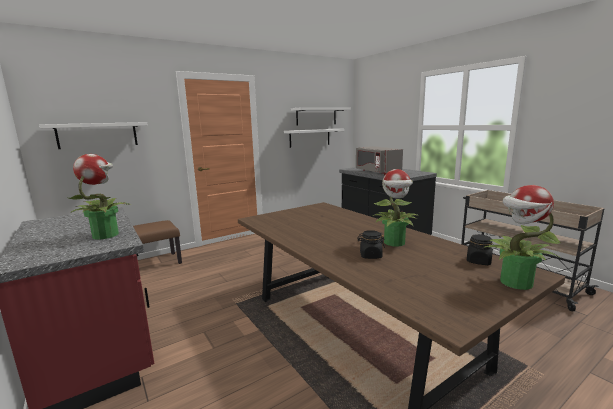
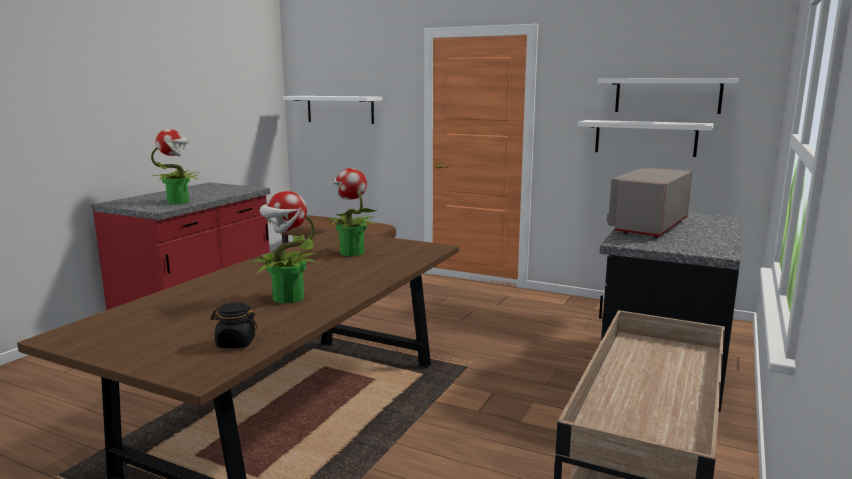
camera: 60 degrees right, 0 degrees up
black jar [357,230,385,259] -> none
potted plant [483,185,561,290] -> potted plant moved to [327,168,378,256]

